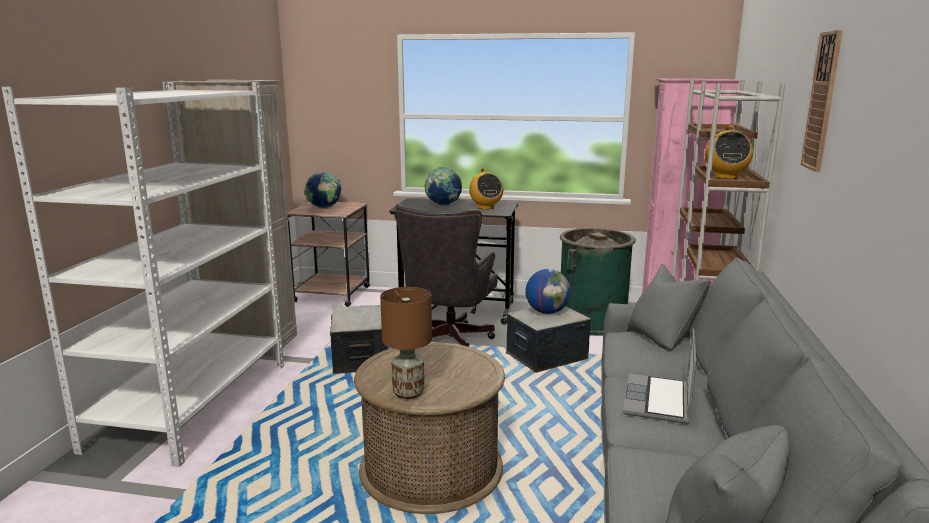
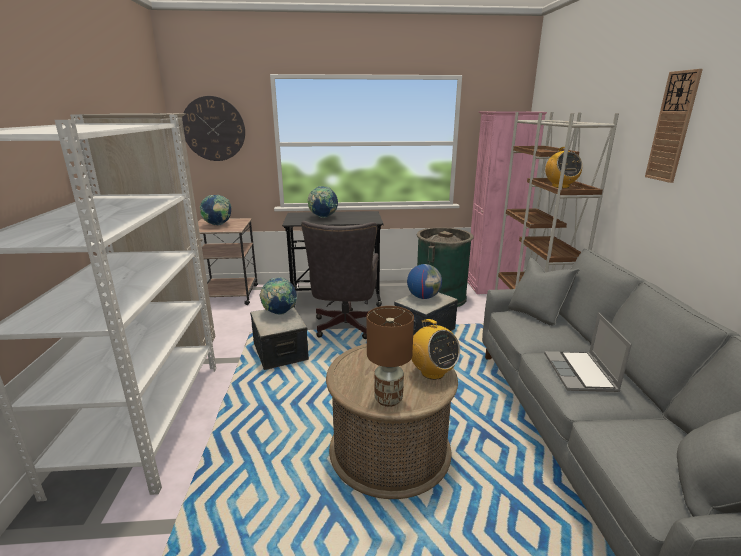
camera: 15 degrees left, 5 degrees up
radio [469,168,503,210] -> radio moved to [411,319,460,380]
none -> wall clock [182,96,245,161]
none -> globe [260,277,297,315]

